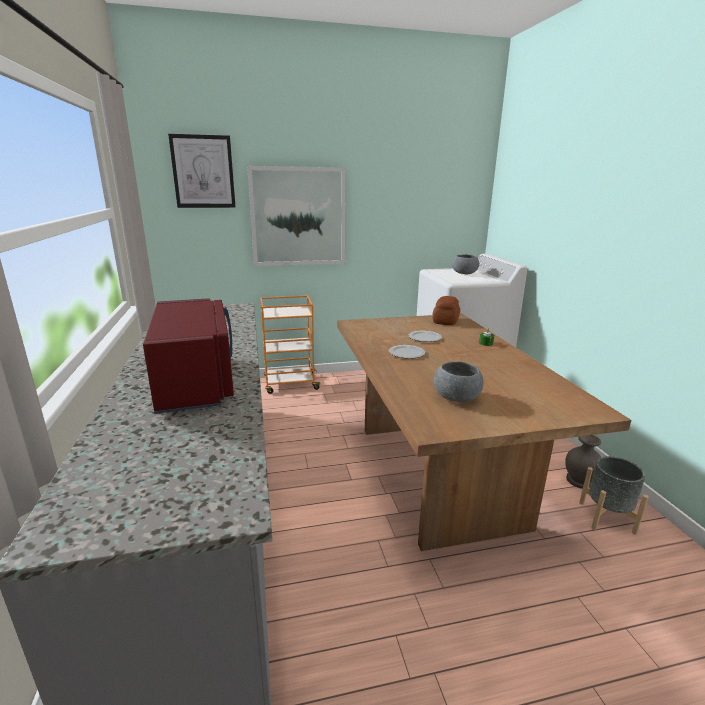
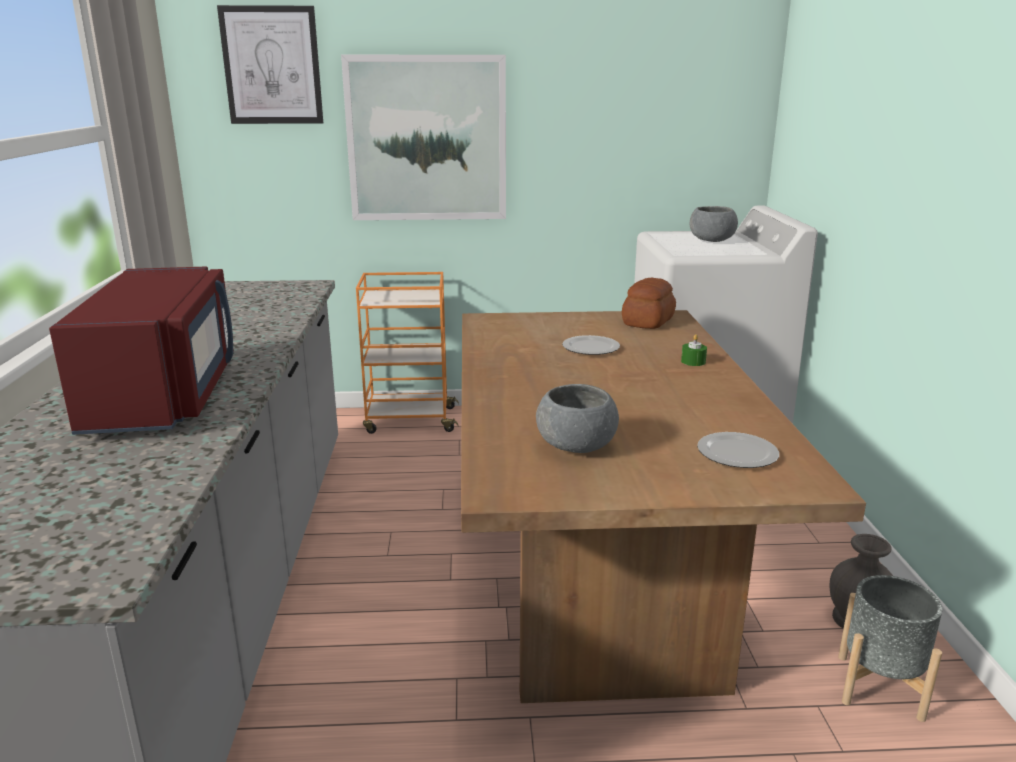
camera: 10 degrees right, 0 degrees up
plate [389,345,425,359] -> plate moved to [697,432,779,468]

